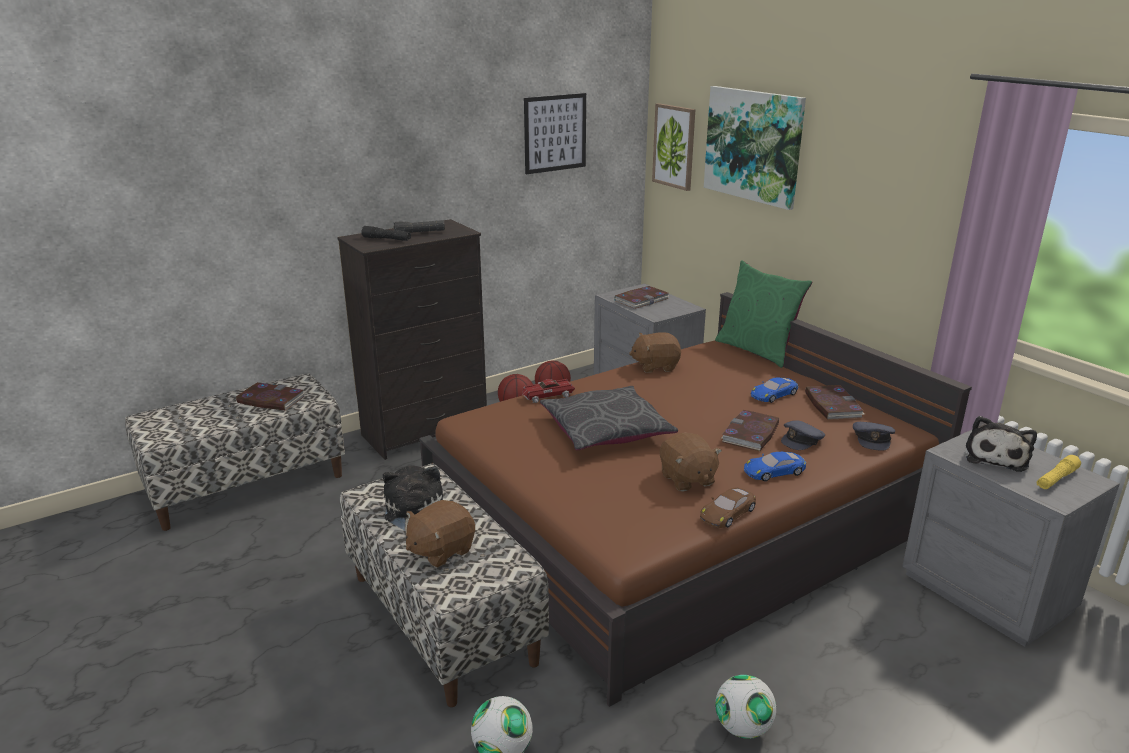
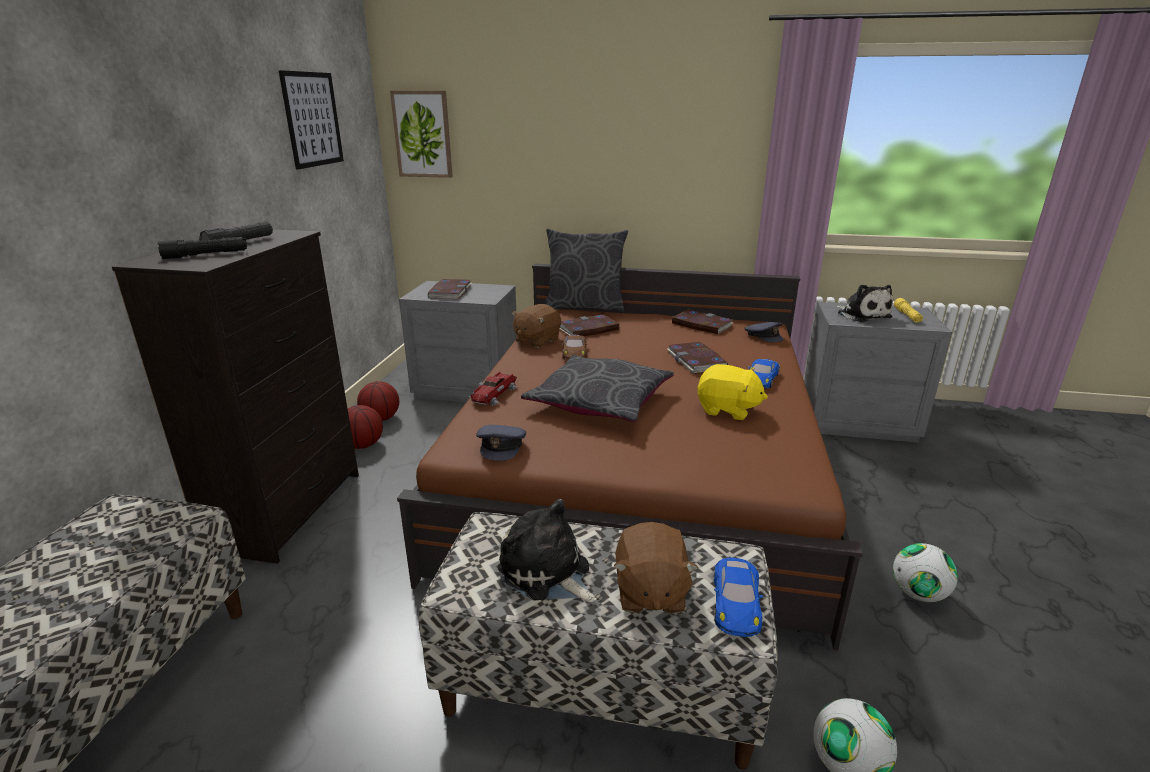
camera: 45 degrees left, 0 degrees up
book [236,382,306,410] -> book moved to [560,315,620,336]
brown plush toy [660,433,722,492] -> yellow plush toy [697,364,768,420]
brown toy car [700,488,756,528] -> brown toy car moved to [562,334,587,360]
picture [704,86,806,210] -> none
green pillow [715,260,812,368] -> grey pillow [544,229,628,313]
blue toy car [751,377,798,403] -> blue toy car moved to [713,557,763,637]
grey cap [781,420,825,450] -> grey cap moved to [476,425,526,461]

